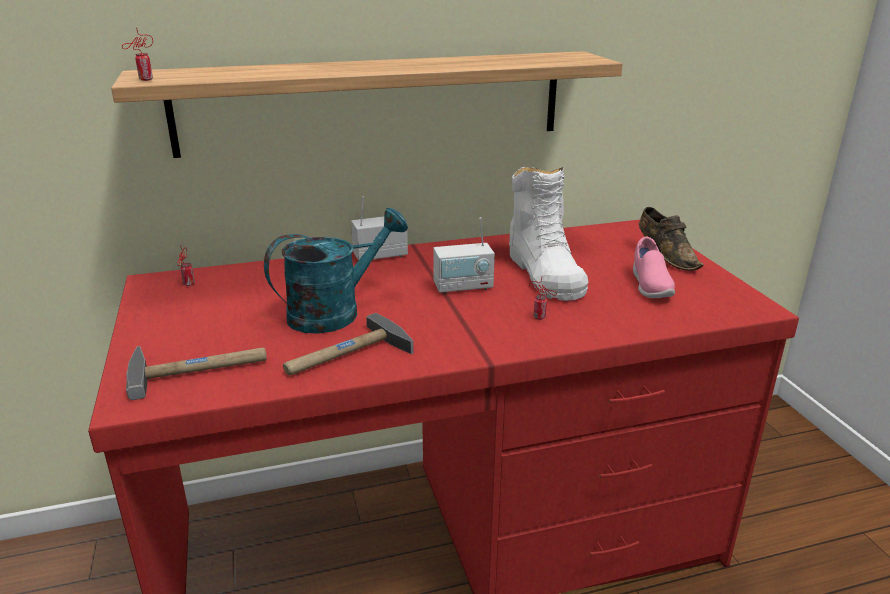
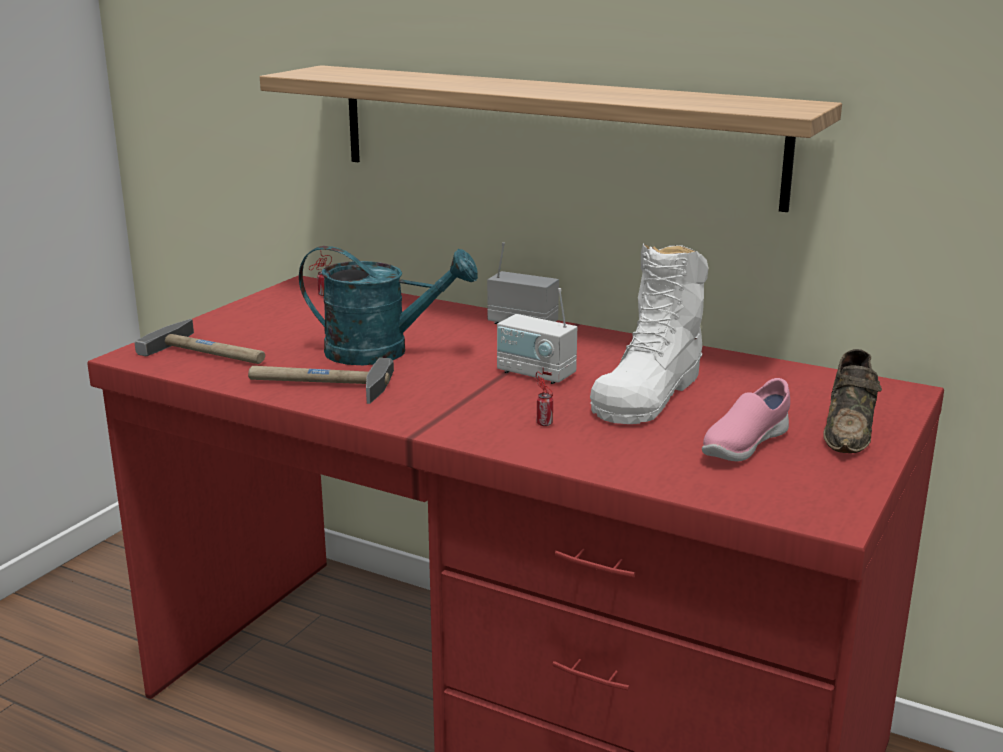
camera: 45 degrees right, 5 degrees down
can [122,28,153,81] -> none

